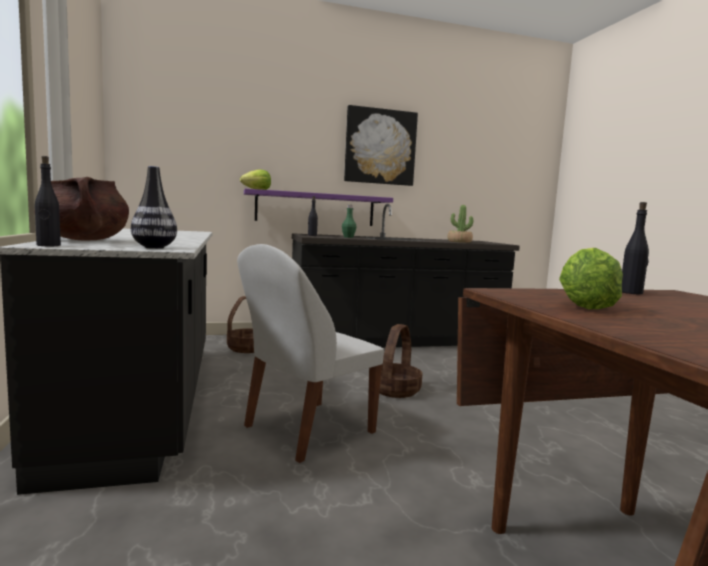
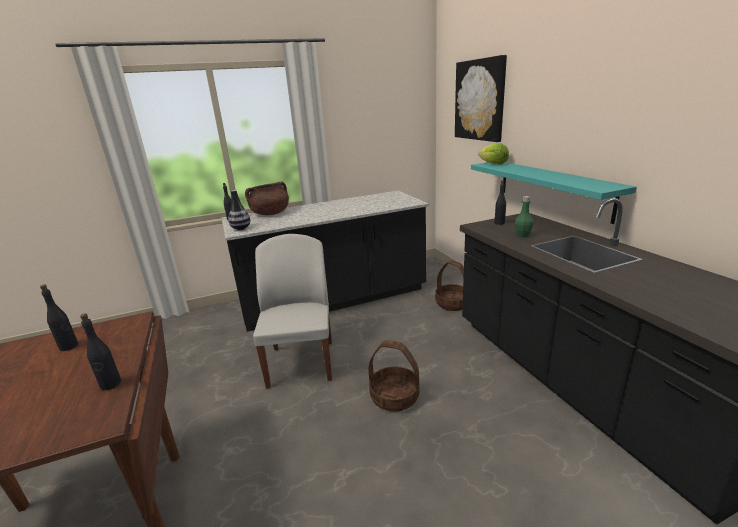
camera: 85 degrees right, 15 degrees up
white chair [237,244,384,463] -> white chair turned 45 degrees clockwise [253,234,332,388]
purple shelf [244,189,393,226] -> turquoise shelf [471,162,637,224]
picture [344,105,418,186] -> picture moved to [455,55,507,142]
potted plant [447,205,473,243] -> none
lettuce [559,248,623,309] -> black bottle [40,284,78,351]

